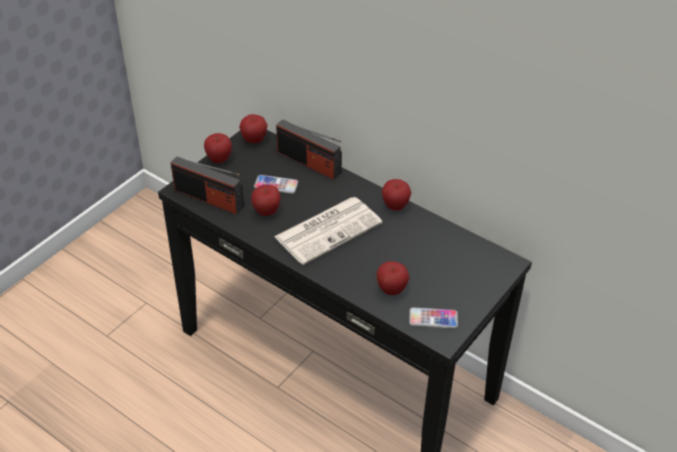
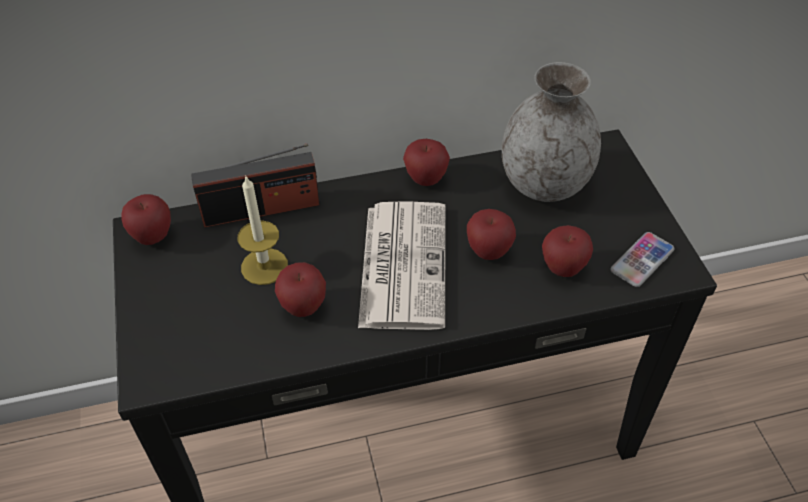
camera: 50 degrees left, 5 degrees up
radio [171,157,244,215] -> none
apple [204,133,232,163] -> apple moved to [467,209,516,260]
phone [254,175,298,194] -> candle [238,175,288,285]
none -> grey vase [502,62,601,202]

